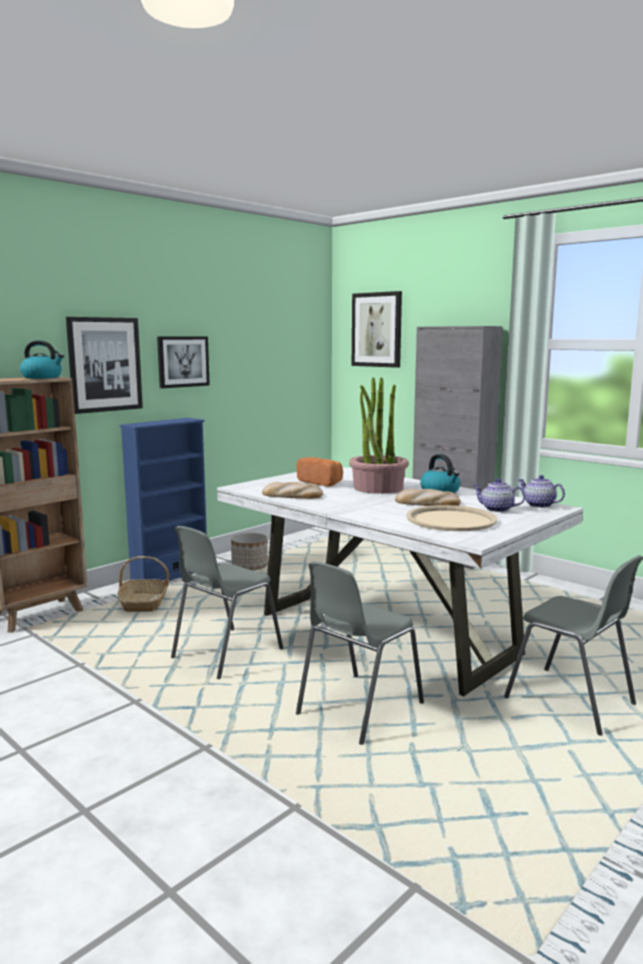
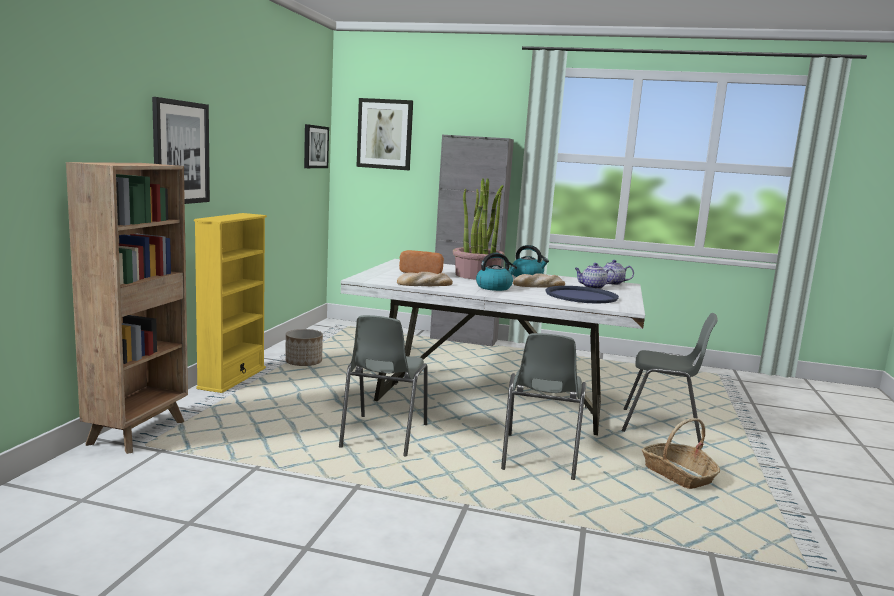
camera: 30 degrees left, 0 degrees up
kettle [20,340,64,379] -> kettle moved to [476,253,517,291]
basket [118,556,170,612] -> basket moved to [642,418,720,489]
blue bookcase [120,418,207,581] -> yellow bookcase [194,213,267,393]
picture [157,336,210,388] -> picture moved to [304,124,329,168]
beige tray [406,505,497,531] -> blue tray [545,286,619,303]

